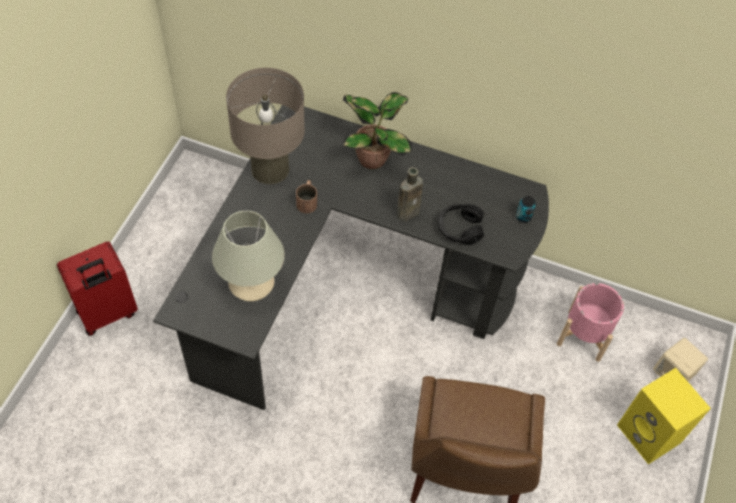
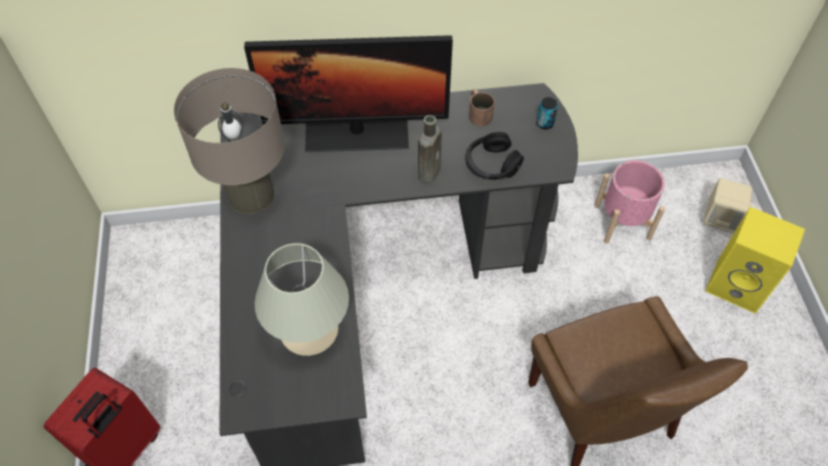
camera: 25 degrees left, 0 degrees up
brown mug [296,180,317,213] -> brown mug moved to [469,89,495,126]
potted plant [343,92,412,169] -> monitor [244,35,453,152]

